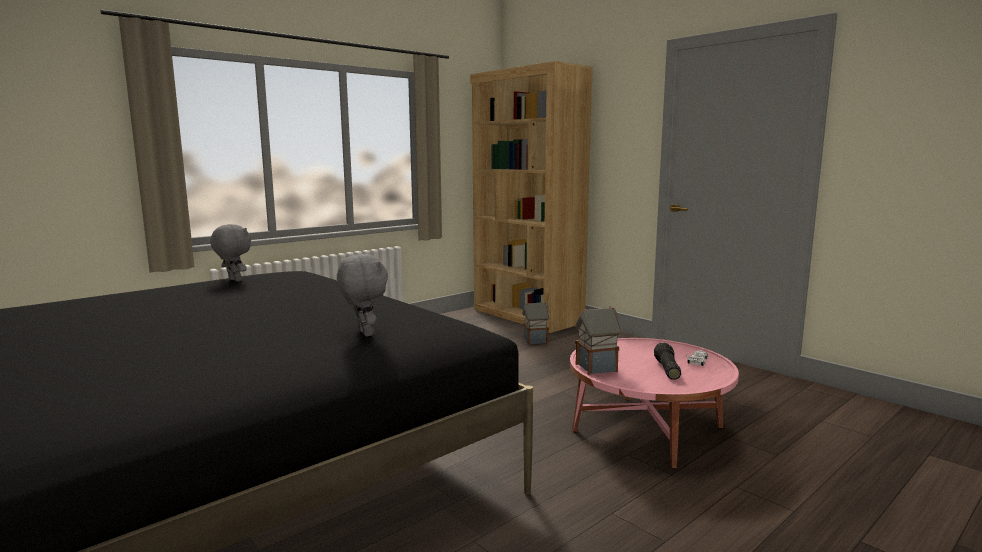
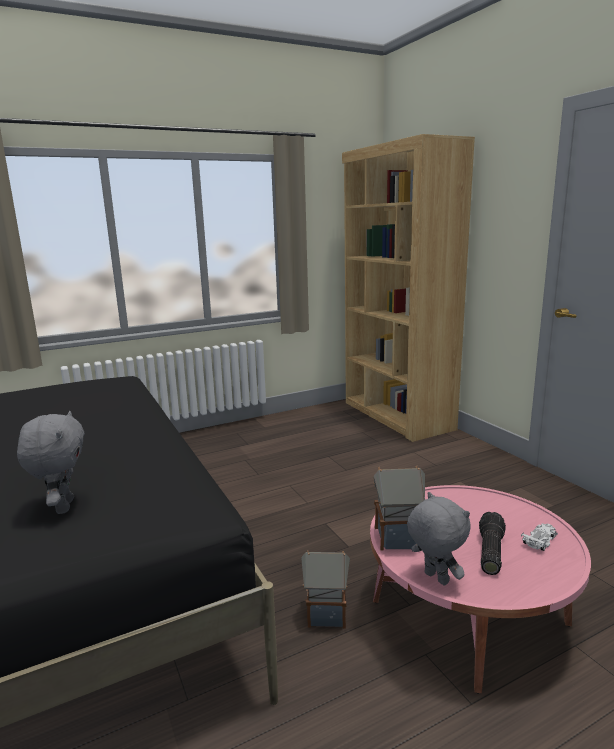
camera: 15 degrees right, 5 degrees up
grey plush toy [210,224,251,282] -> grey plush toy moved to [407,492,470,585]
toy house [522,302,550,345] -> toy house moved to [301,550,350,629]

